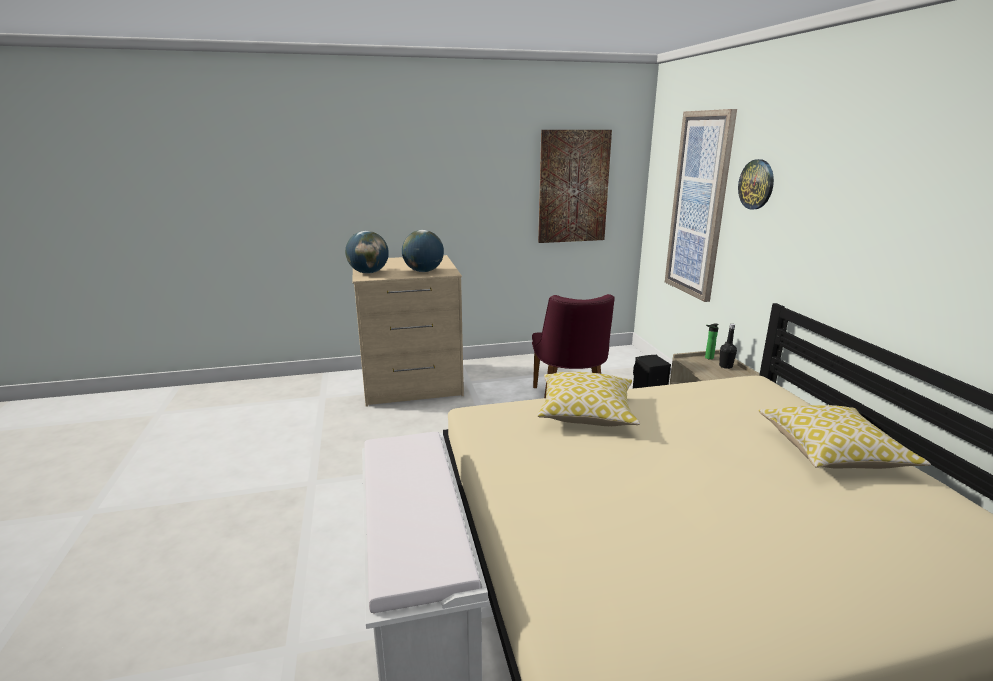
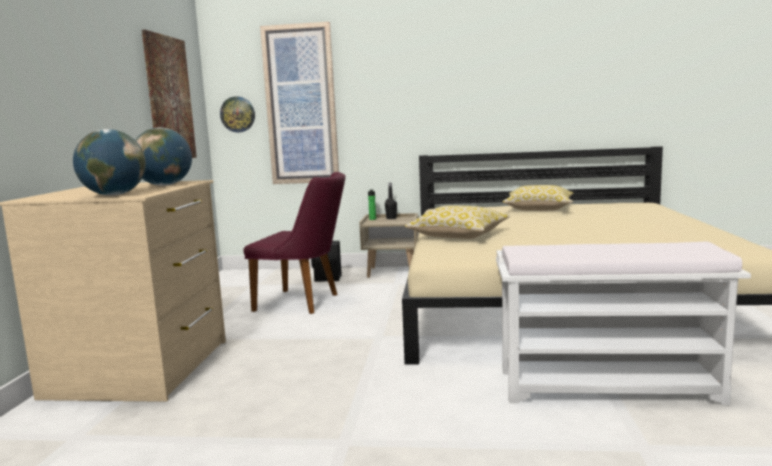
camera: 70 degrees left, 10 degrees down
wall clock [738,159,774,210] -> wall clock moved to [220,96,255,133]

